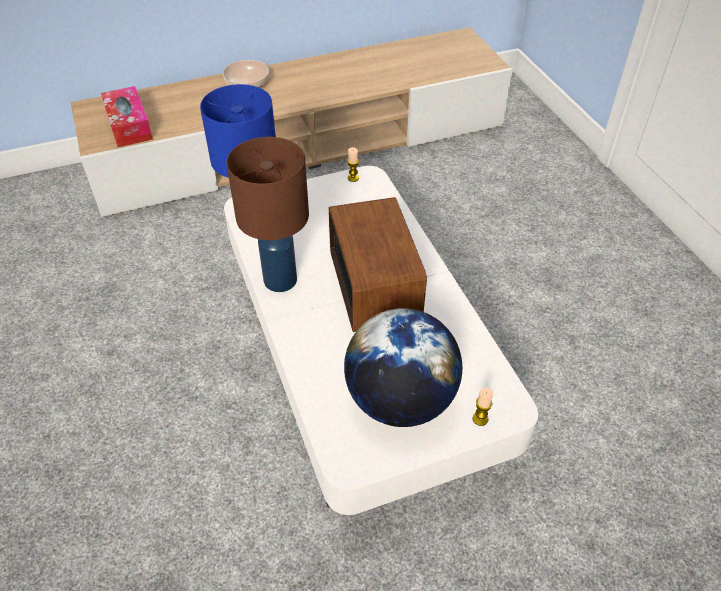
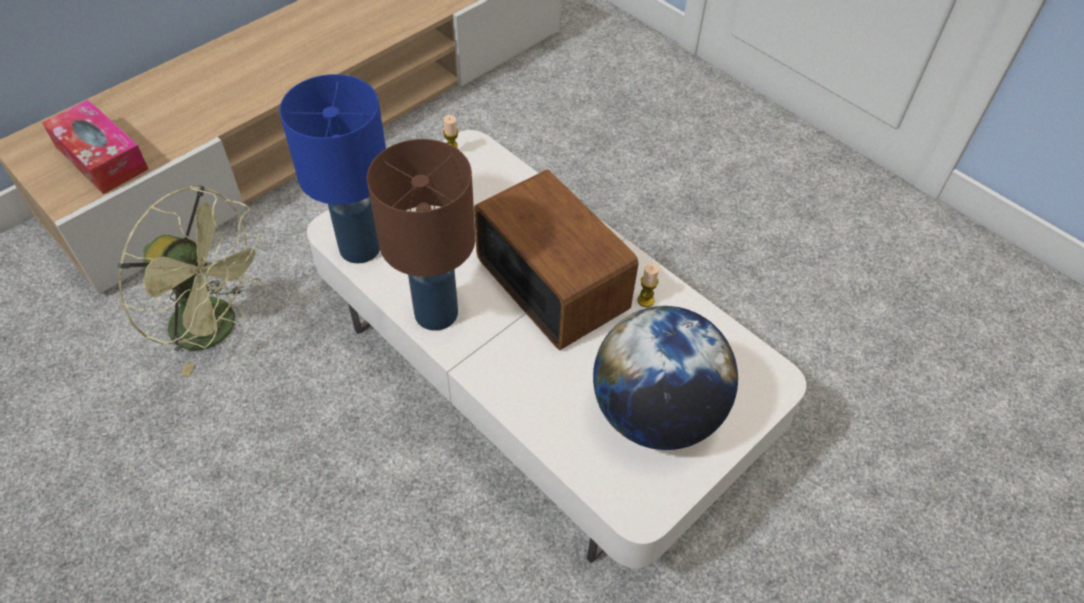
camera: 25 degrees left, 5 degrees up
bowl [223,60,269,88] -> none
candle [473,388,493,426] -> candle moved to [637,264,659,307]
none -> green fan [117,186,266,376]

